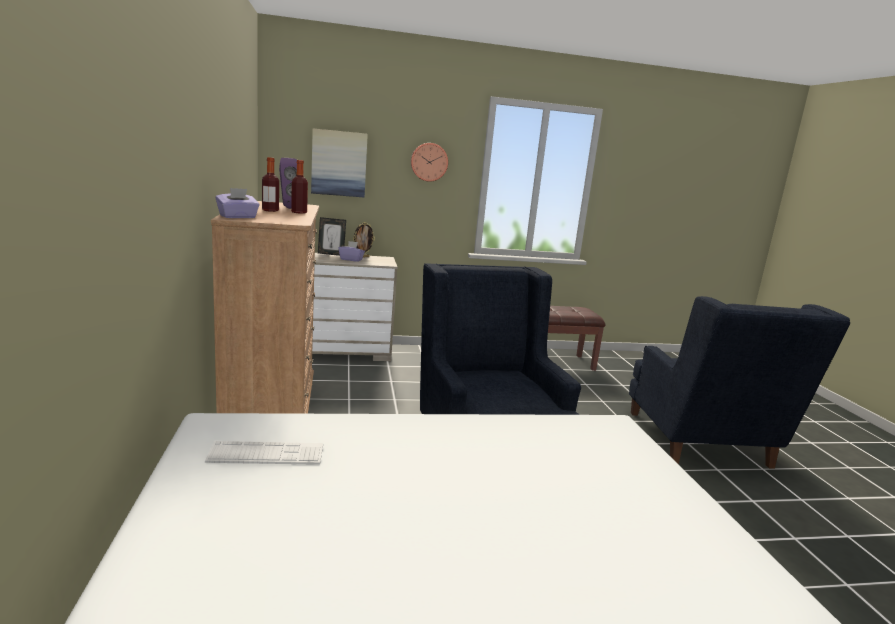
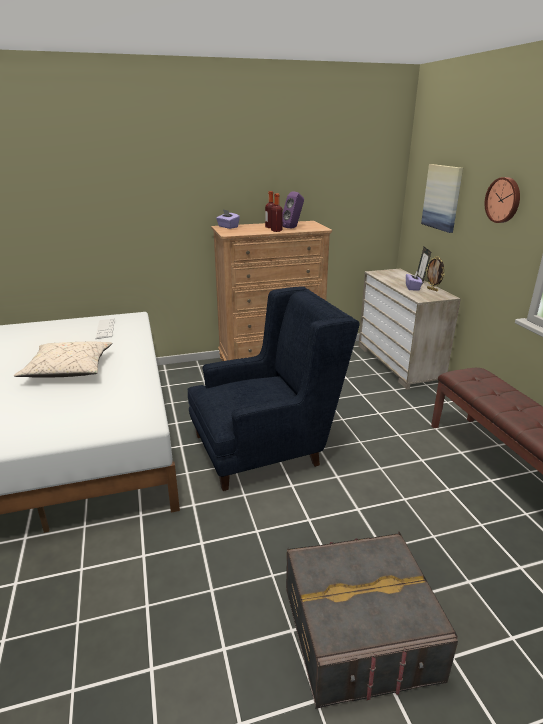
camera: 85 degrees right, 10 degrees up
blue armchair [629,296,850,469] -> grey storage box [286,531,458,709]
none -> beige pillow [14,341,112,378]

